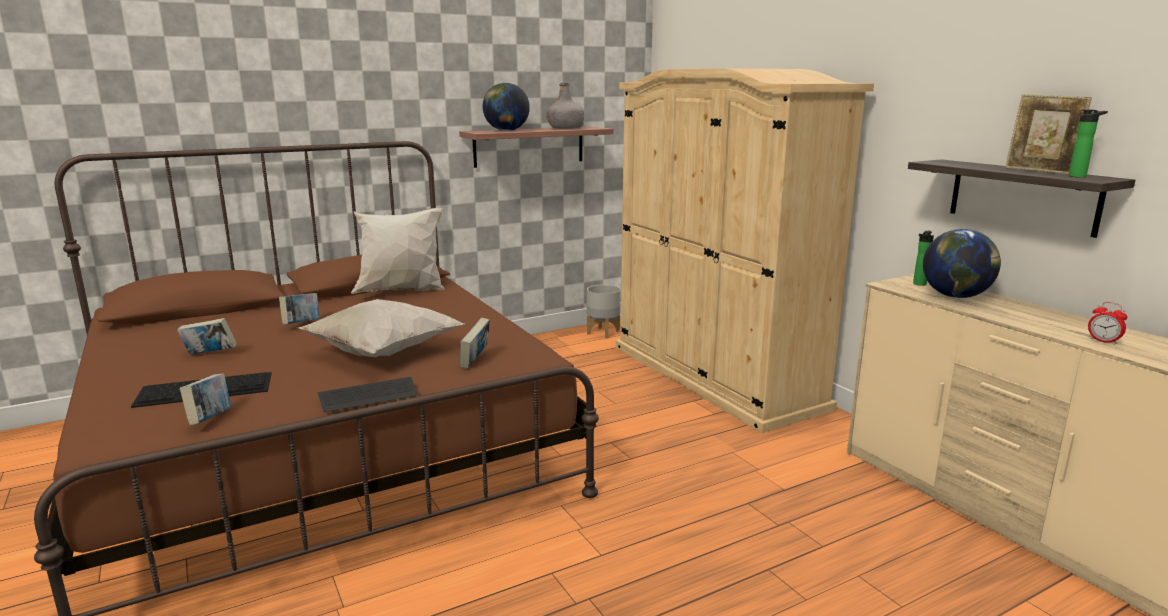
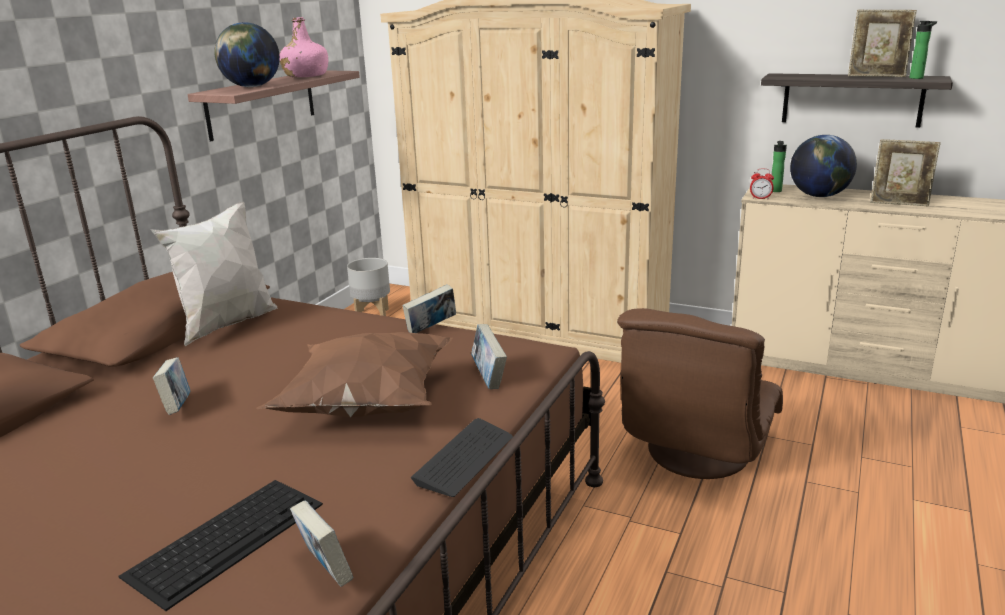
camera: 35 degrees left, 5 degrees up
book [177,318,237,355] -> book moved to [403,284,456,333]
white pillow [297,299,464,357] -> brown pillow [256,332,452,418]
grey bottle [547,83,584,129] -> pink bottle [279,17,328,77]
alarm clock [1088,302,1127,345] -> alarm clock moved to [750,168,774,199]
none -> brown armchair [617,308,783,479]
none -> picture frame [870,139,941,206]

